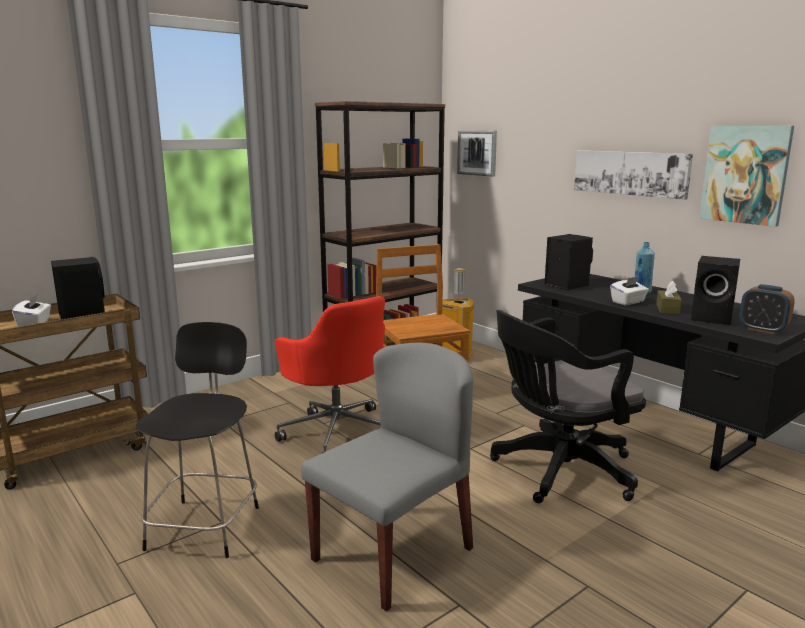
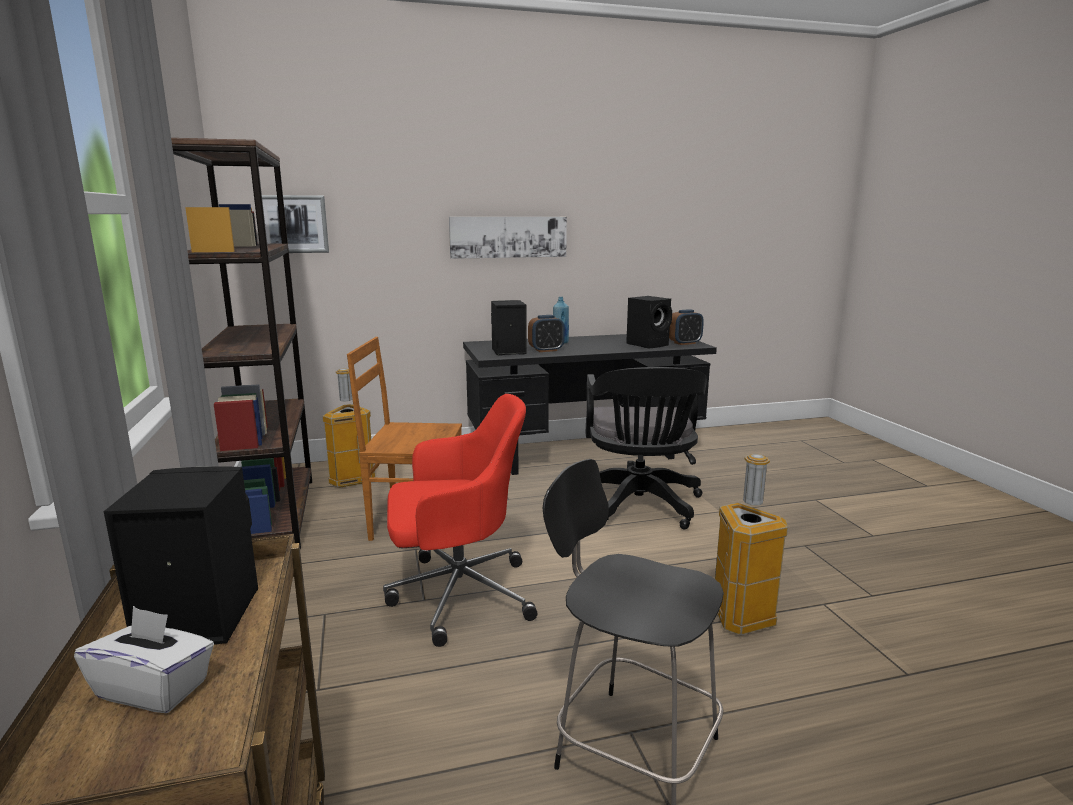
camera: 65 degrees left, 0 degrees up
grey chair [301,342,473,612] -> trash can [715,454,788,635]
white tissue box [610,276,649,305] -> none
brown tissue box [656,281,682,314] -> none
picture [699,126,794,227] -> none
none -> alarm clock [528,315,565,352]

